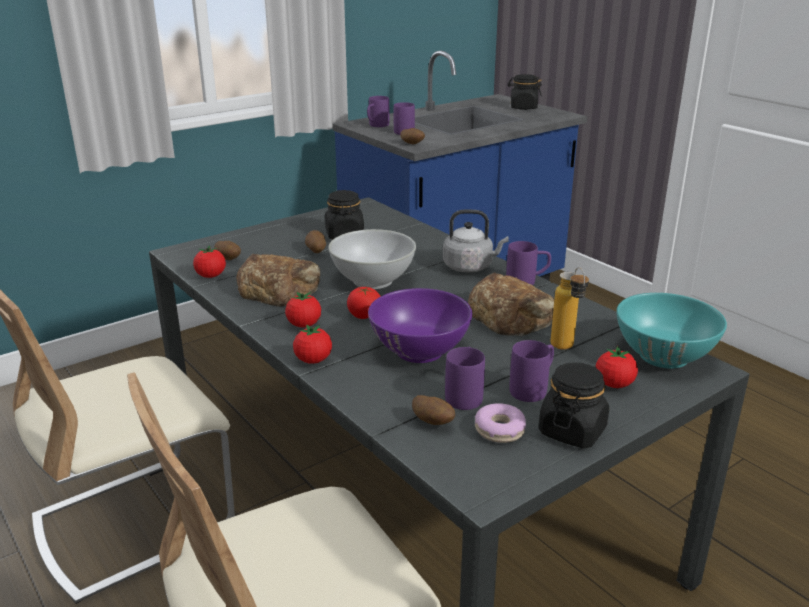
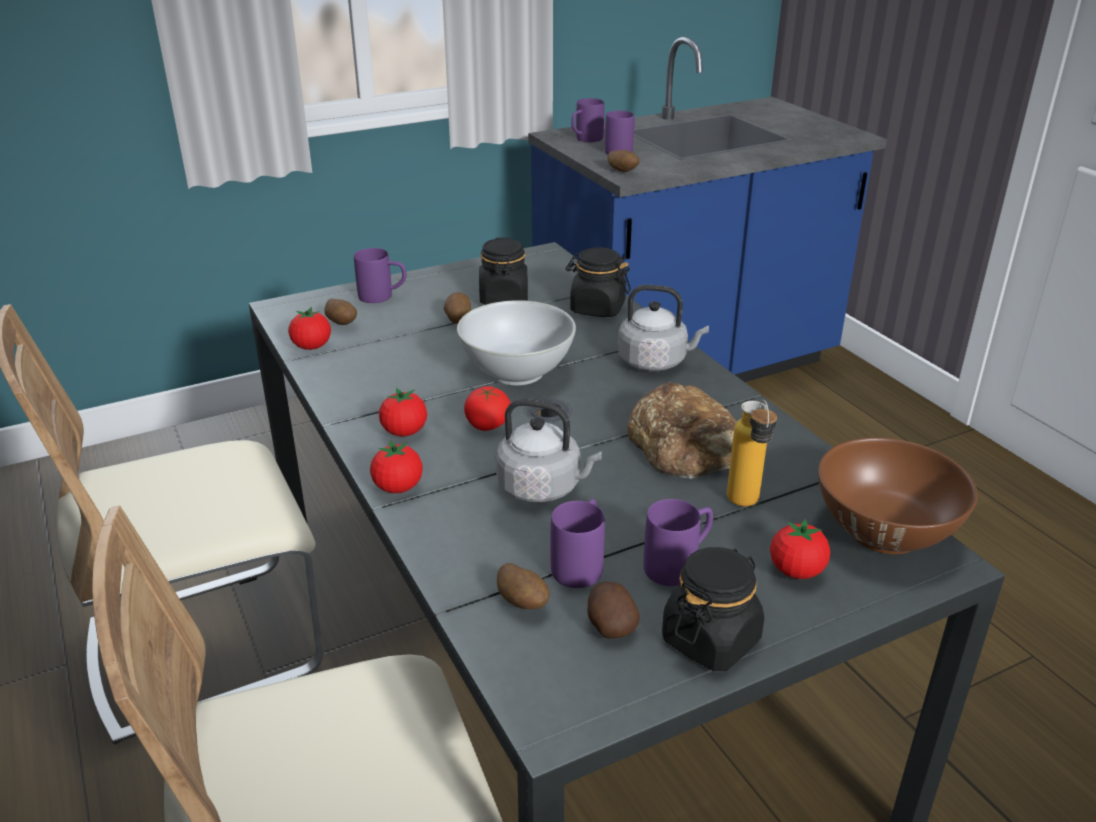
camera: 10 degrees right, 5 degrees up
bread [236,254,320,307] -> none
purple bowl [368,288,472,363] -> grey kettle [496,399,602,503]
donut [475,403,526,443] -> potato [588,581,640,639]
purple mug [506,241,551,285] -> purple mug moved to [354,248,406,303]
black jar [508,74,542,110] -> black jar moved to [566,247,631,317]
turquoise bowl [616,293,727,368] -> brown bowl [818,437,978,554]

